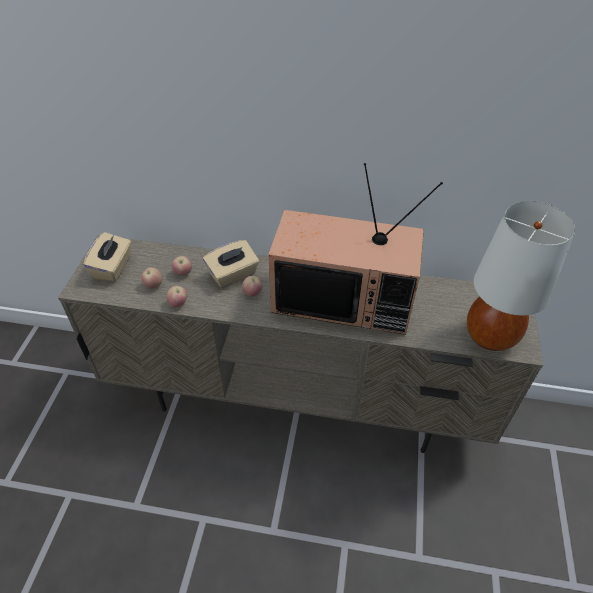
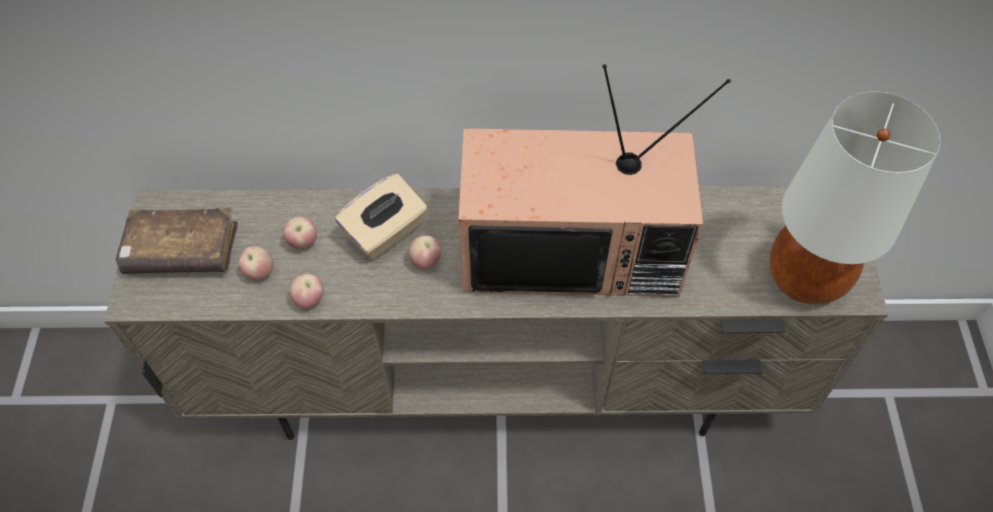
camera: 10 degrees left, 10 degrees up
beige tissue box [83,232,131,282] -> brown book [116,208,238,274]

